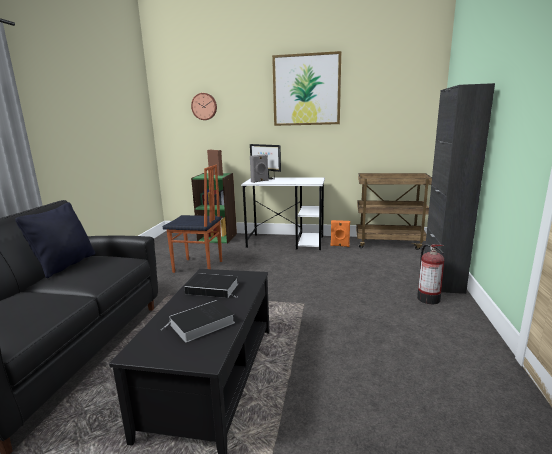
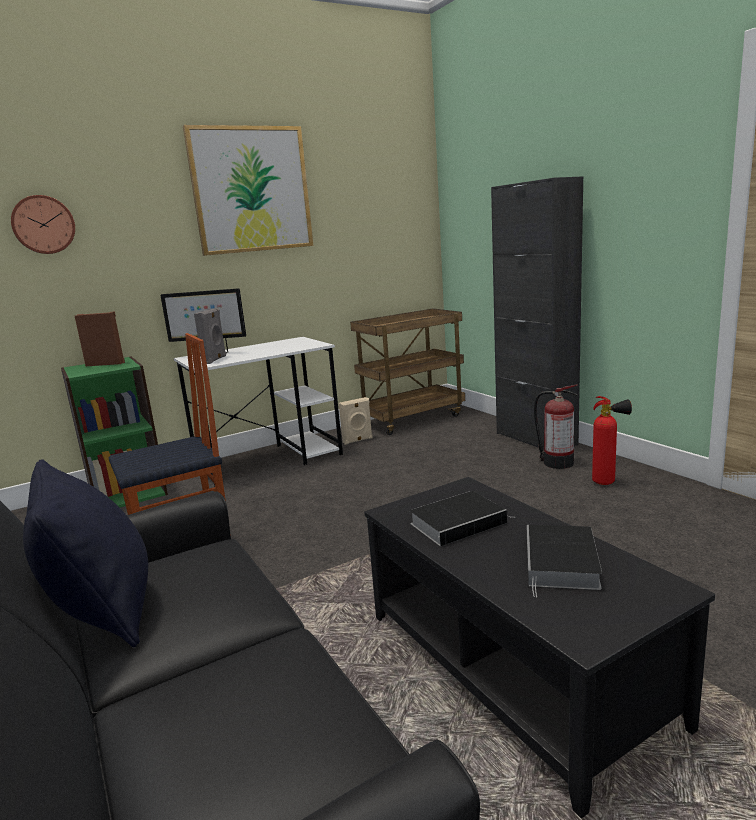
camera: 40 degrees left, 0 degrees up
orange speaker [331,220,350,247] -> beige speaker [339,397,373,445]
none -> fire extinguisher [592,396,632,485]

